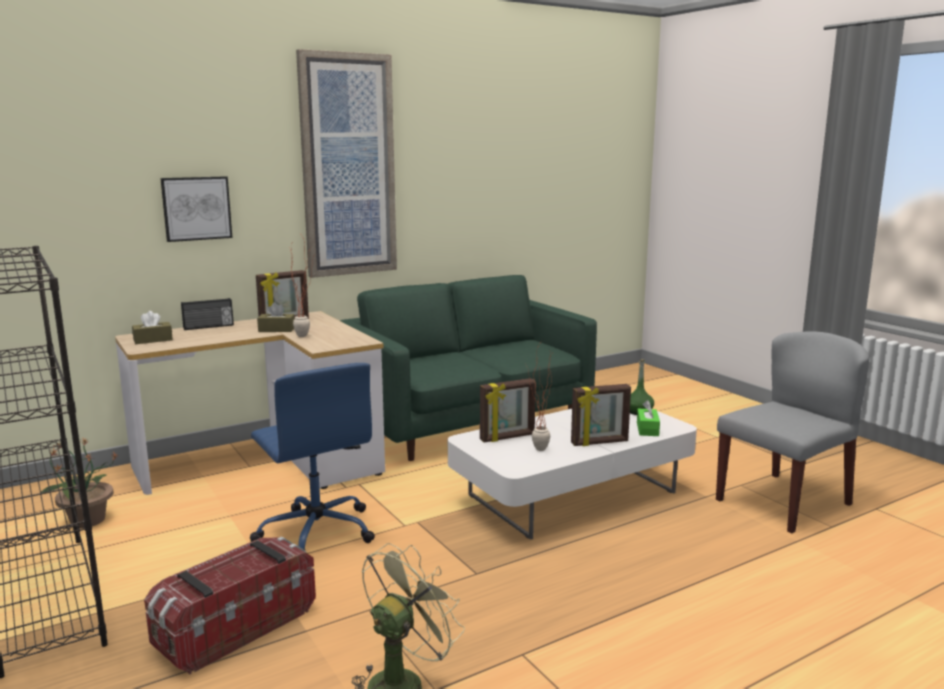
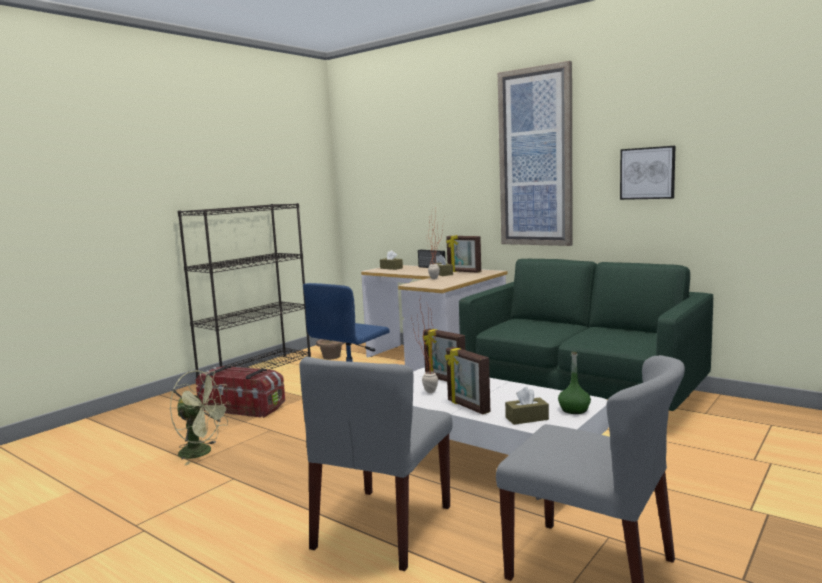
camera: 70 degrees right, 5 degrees down
picture [160,176,233,242] -> picture moved to [620,146,675,200]
green tissue box [637,400,660,436] -> brown tissue box [505,387,549,425]
none -> grey chair [299,357,452,571]

